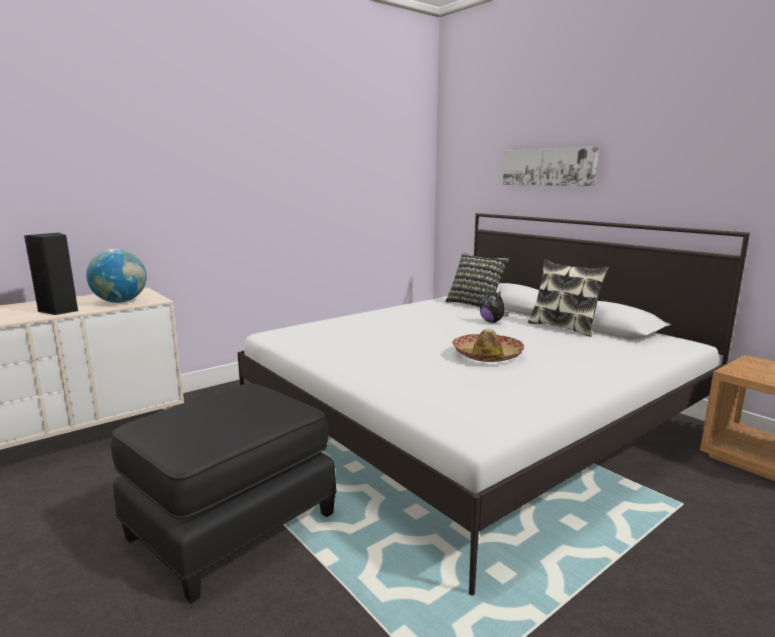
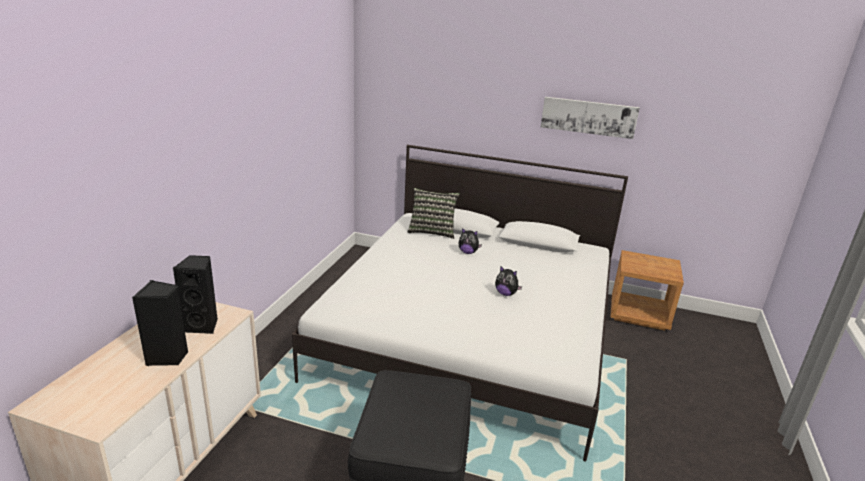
camera: 35 degrees left, 10 degrees up
globe [86,249,147,303] -> black speaker [173,255,218,334]
hat [452,329,524,362] -> plush toy [495,266,522,296]
picture [503,147,599,186] -> picture moved to [541,97,640,139]
pillow [528,259,609,337] -> none

